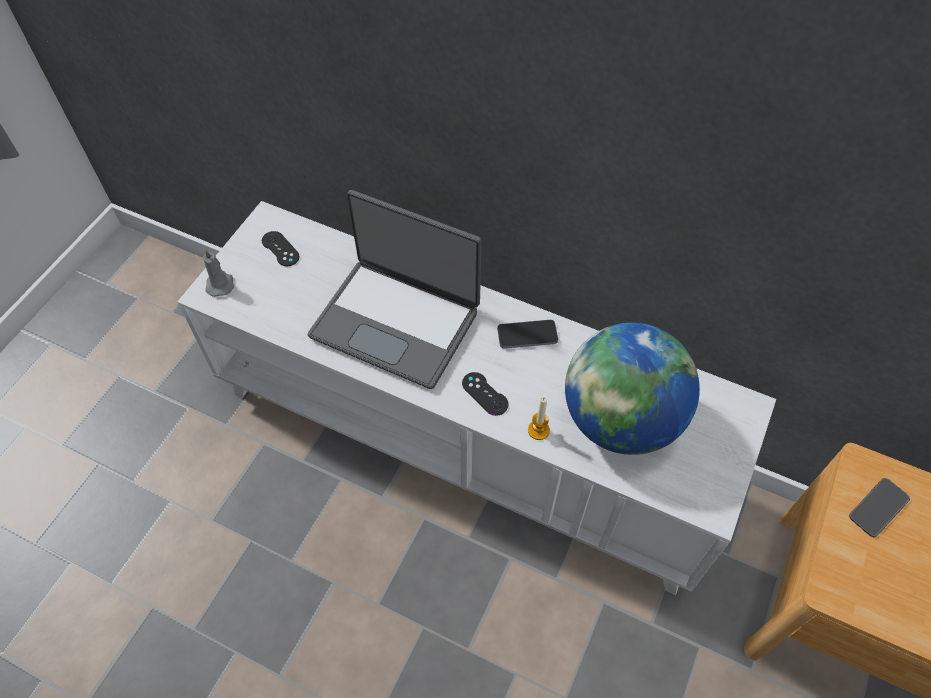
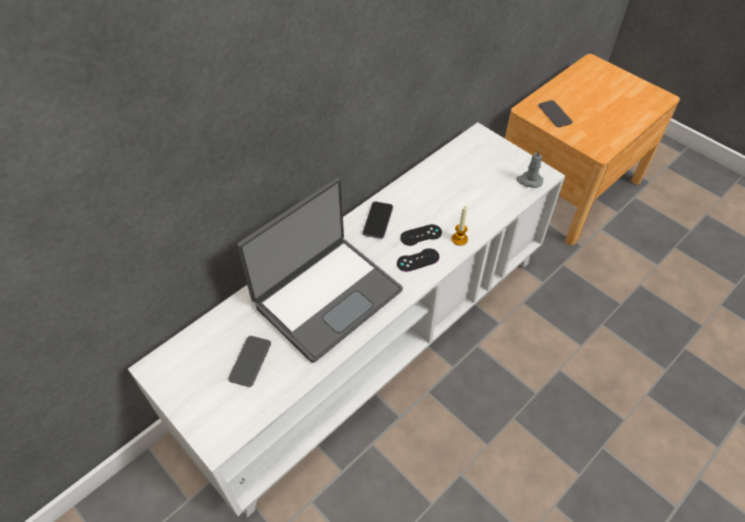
camera: 70 degrees left, 5 degrees down
grey candle [203,250,234,297] -> grey candle moved to [516,149,543,188]
black game controller [262,231,300,266] -> black game controller moved to [400,224,442,246]
globe [565,323,700,455] -> none
none -> phone [228,336,271,387]

